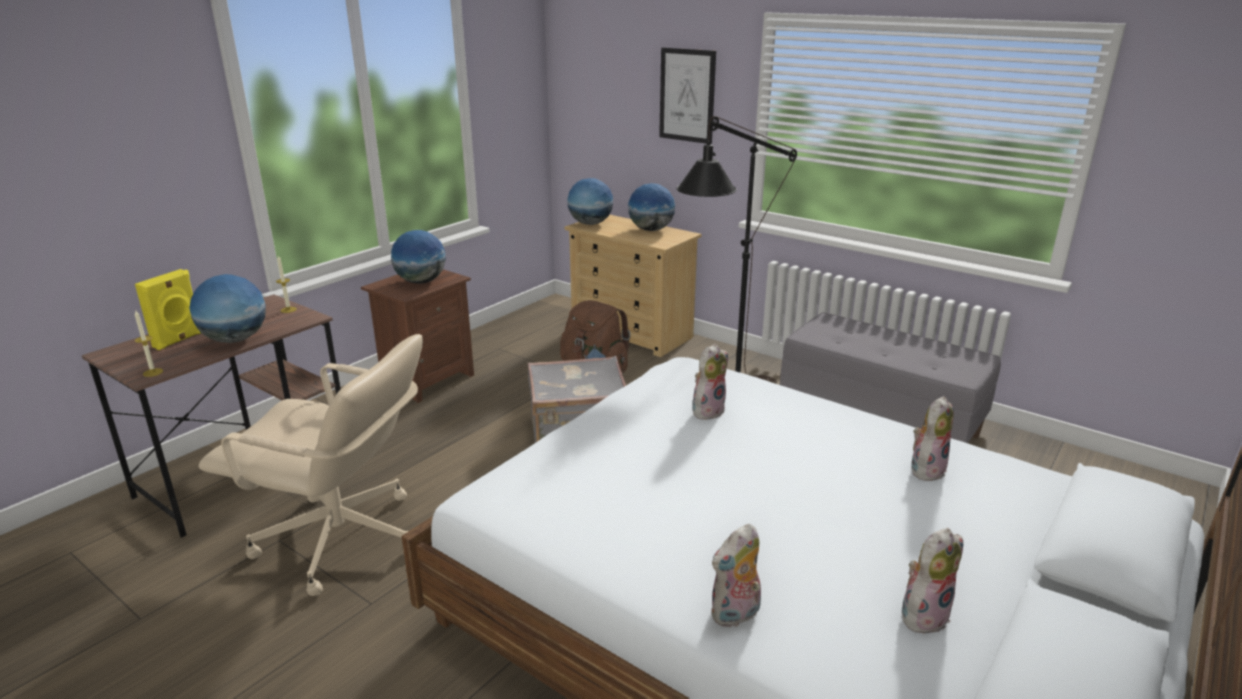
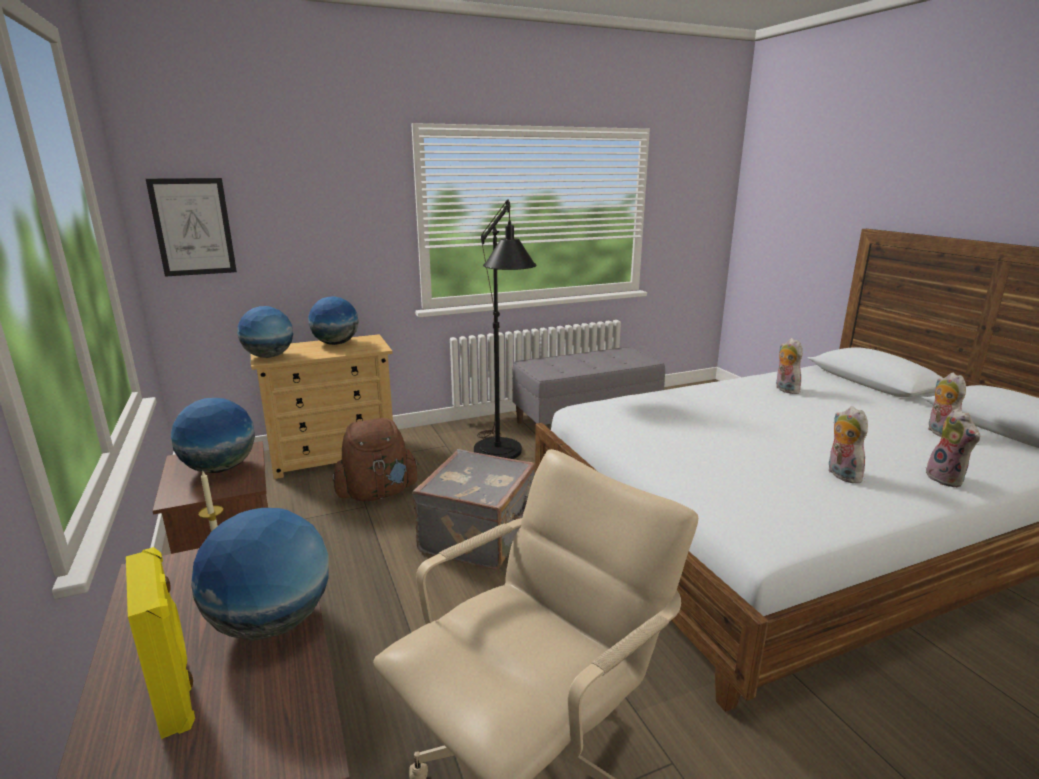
camera: 60 degrees left, 5 degrees down
candle [134,311,163,377] -> none
picture [659,47,716,144] -> picture moved to [146,178,237,277]
plush toy [693,344,728,420] -> plush toy moved to [827,406,868,484]

